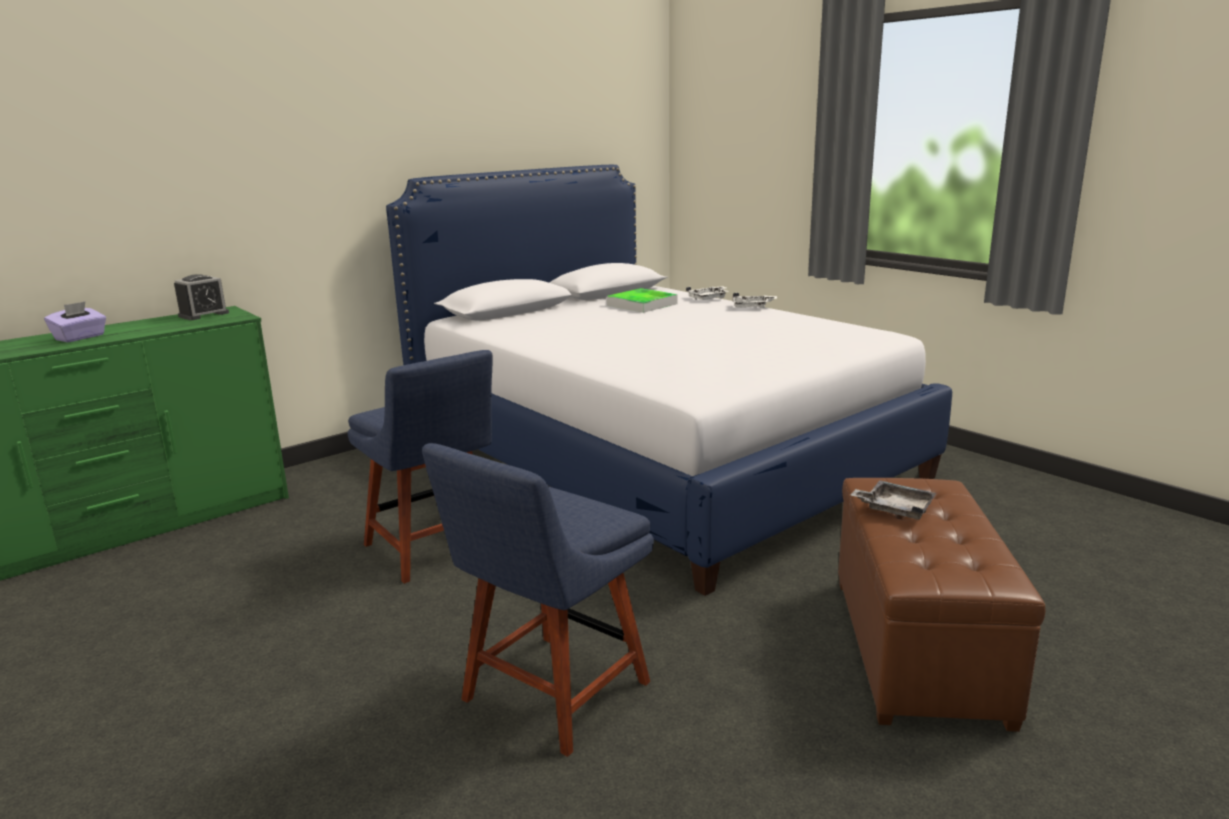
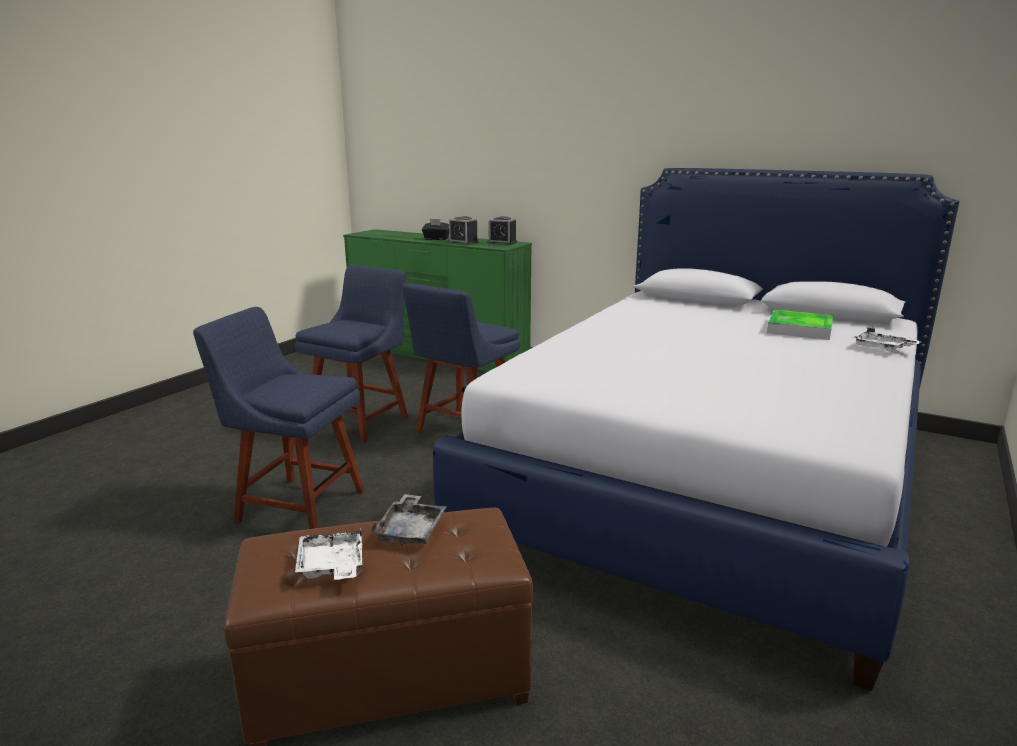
camera: 70 degrees right, 0 degrees up
purple tissue box [44,301,106,342] -> black tissue box [422,219,449,240]
white tray [733,293,777,308] -> white tray moved to [295,527,362,580]
none -> blue chair [295,265,409,443]
none -> alarm clock [448,216,479,245]

